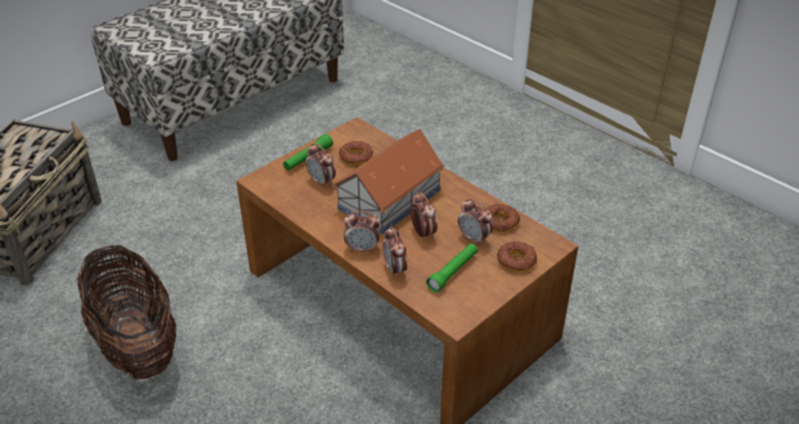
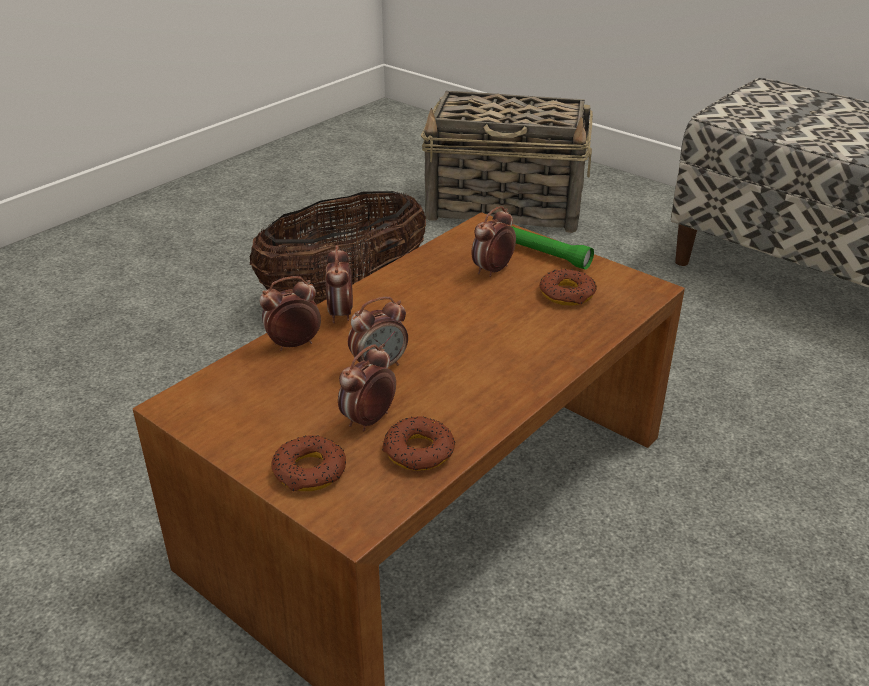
camera: 85 degrees right, 5 degrees down
toy house [332,129,444,234] -> none
green flashlight [426,243,478,293] -> none

